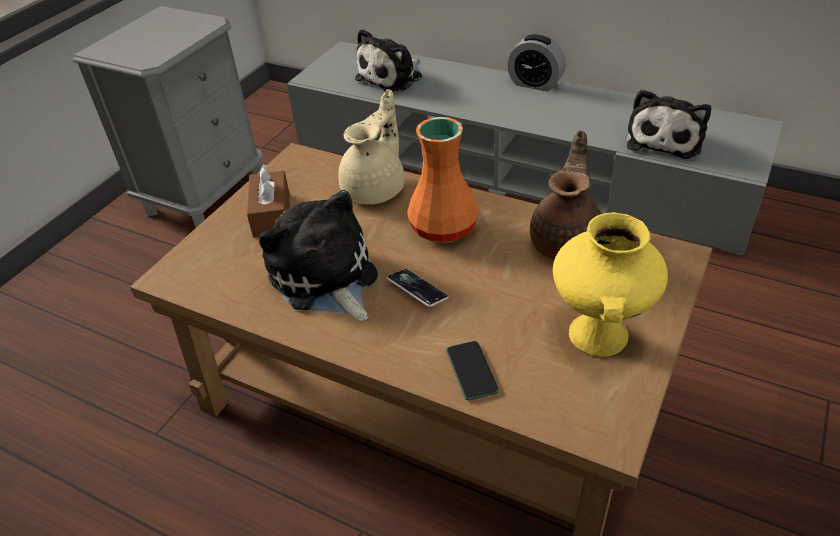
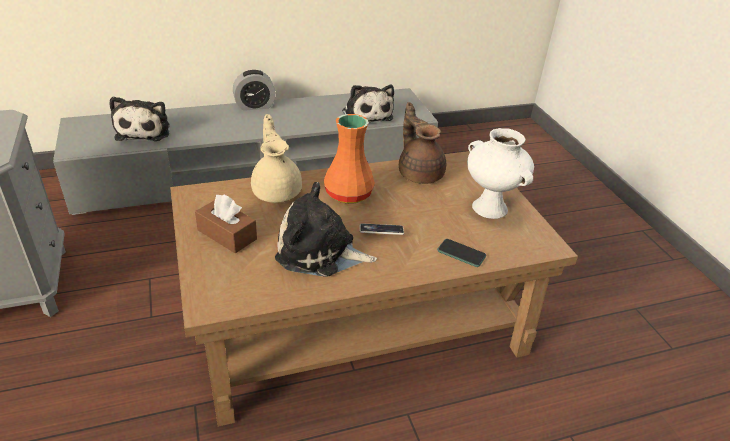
camera: 50 degrees left, 5 degrees down
yellow vase [553,212,668,357] -> white vase [467,128,534,219]

